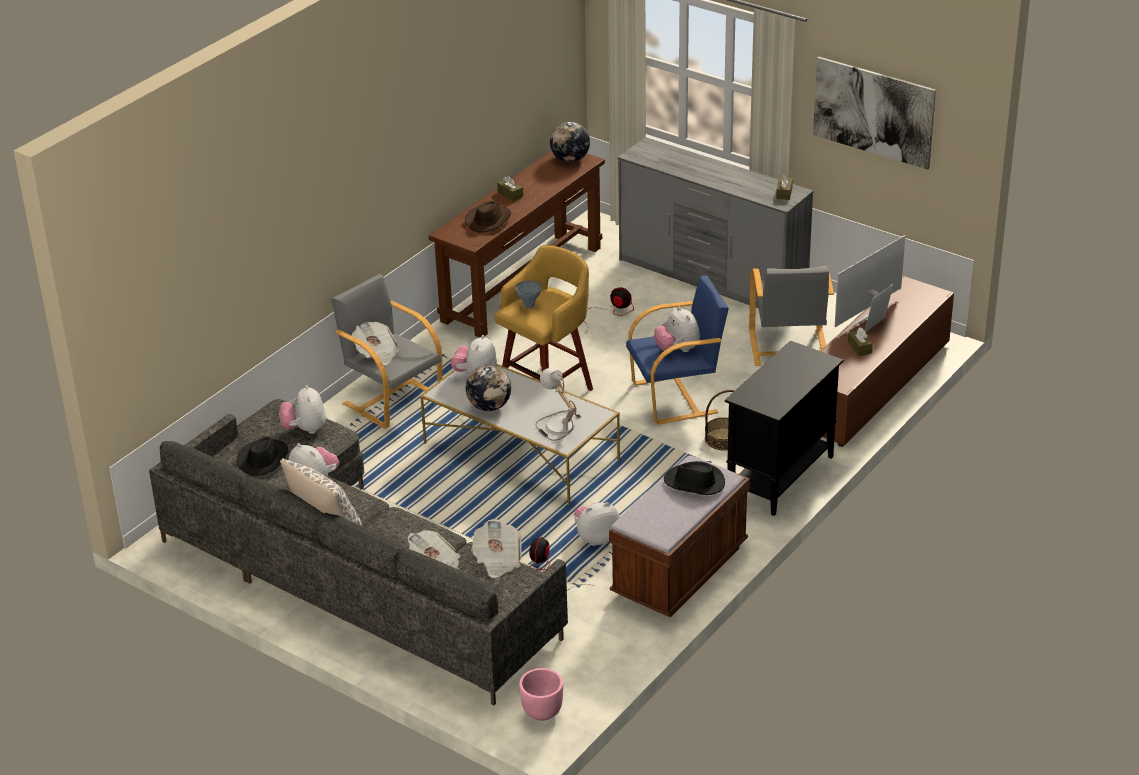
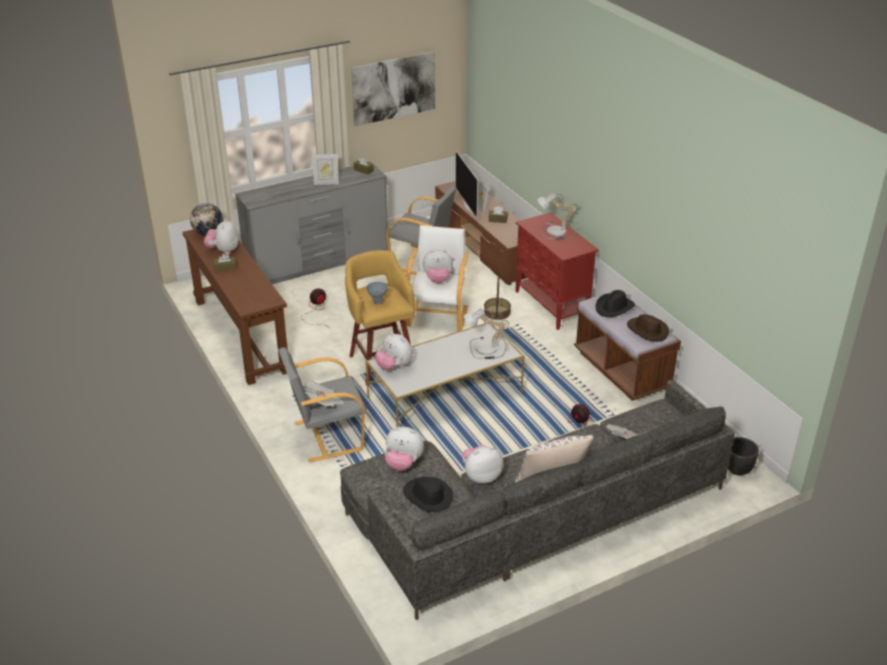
camera: 65 degrees left, 0 degrees up
brown hat [465,201,511,233] -> brown hat moved to [627,314,669,342]
globe [466,365,511,411] -> none
newspaper [471,519,522,578] -> none
pink planter [519,668,563,721] -> black planter [728,437,759,475]
plush toy [574,502,620,546] -> plush toy moved to [204,219,238,254]
blue armchair [626,275,729,425] -> white armchair [406,225,469,331]
black cabinet [725,341,843,516] -> red cabinet [515,212,599,330]
none -> picture frame [312,154,339,185]
none -> table lamp [537,192,578,240]

